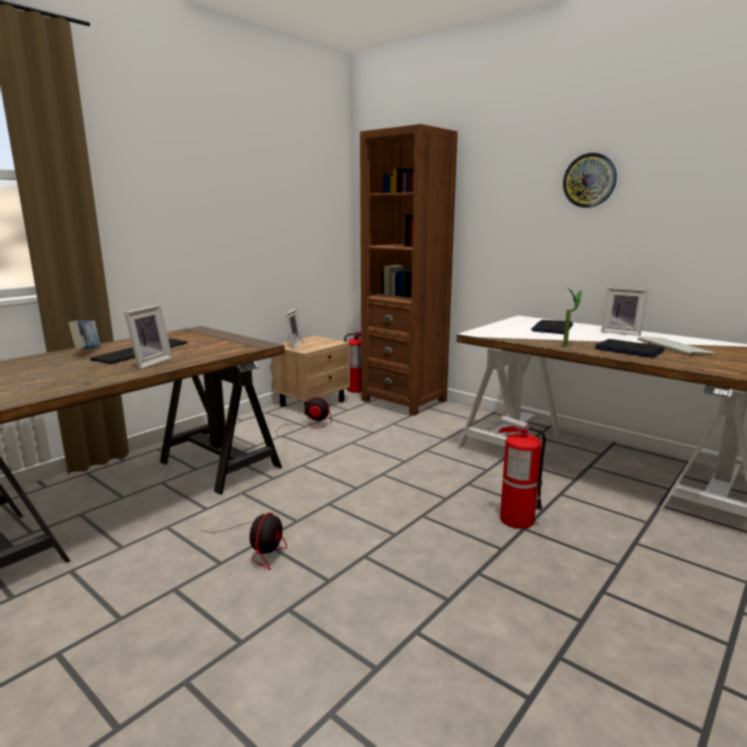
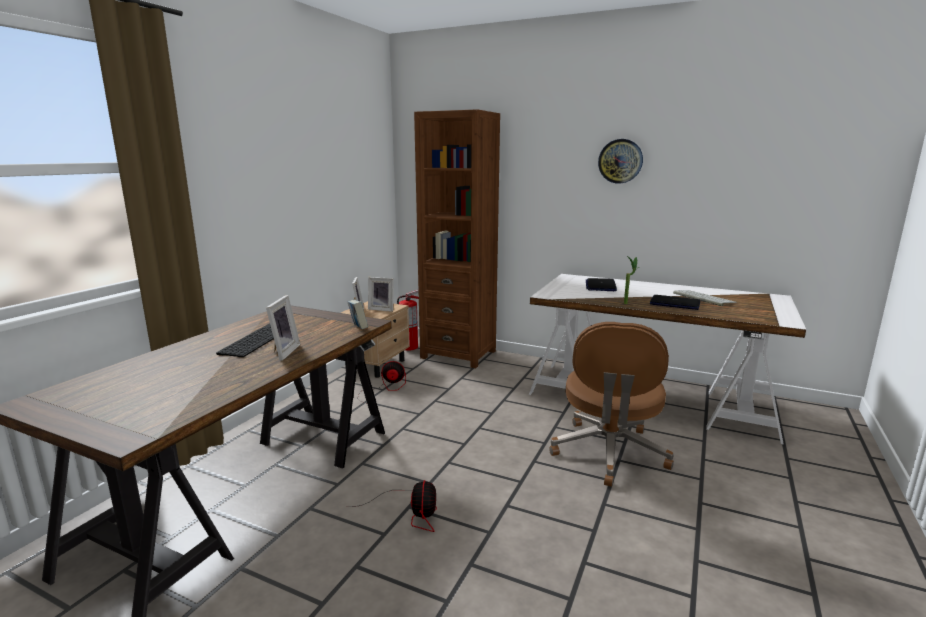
camera: 15 degrees left, 0 degrees up
book [68,320,101,350] -> book moved to [347,300,368,329]
fire extinguisher [498,416,546,529] -> brown office chair [549,322,674,487]
picture frame [601,288,648,336] -> picture frame moved to [368,277,394,312]

